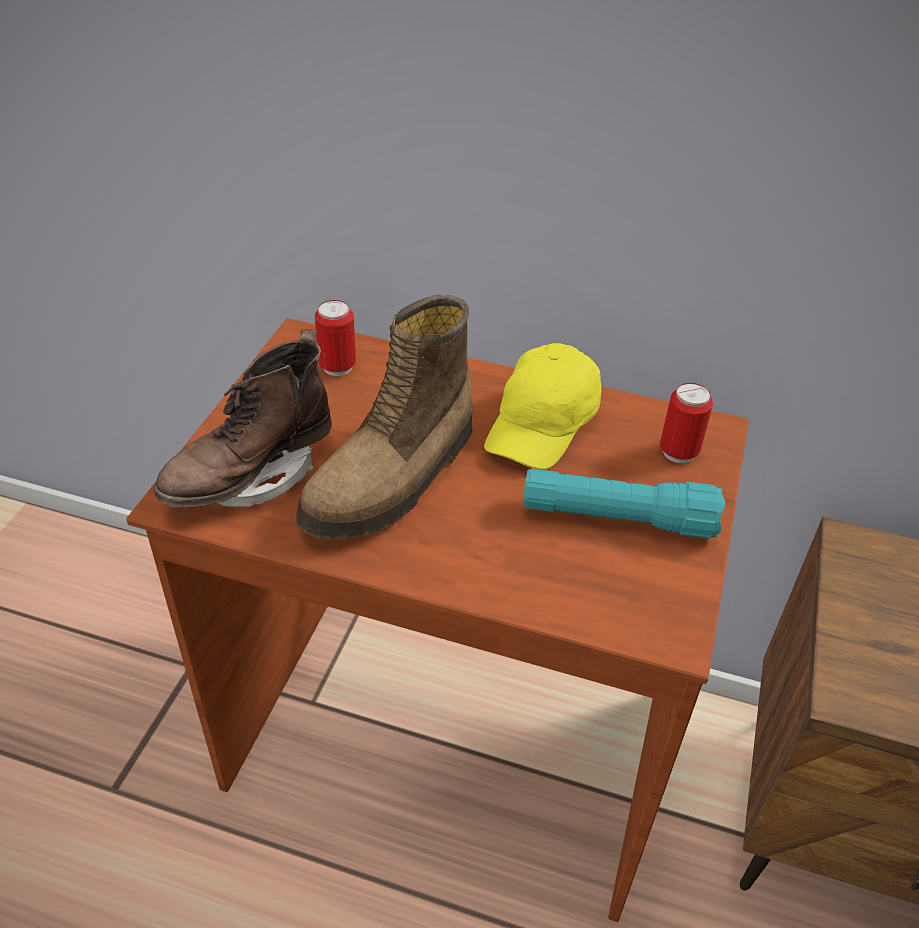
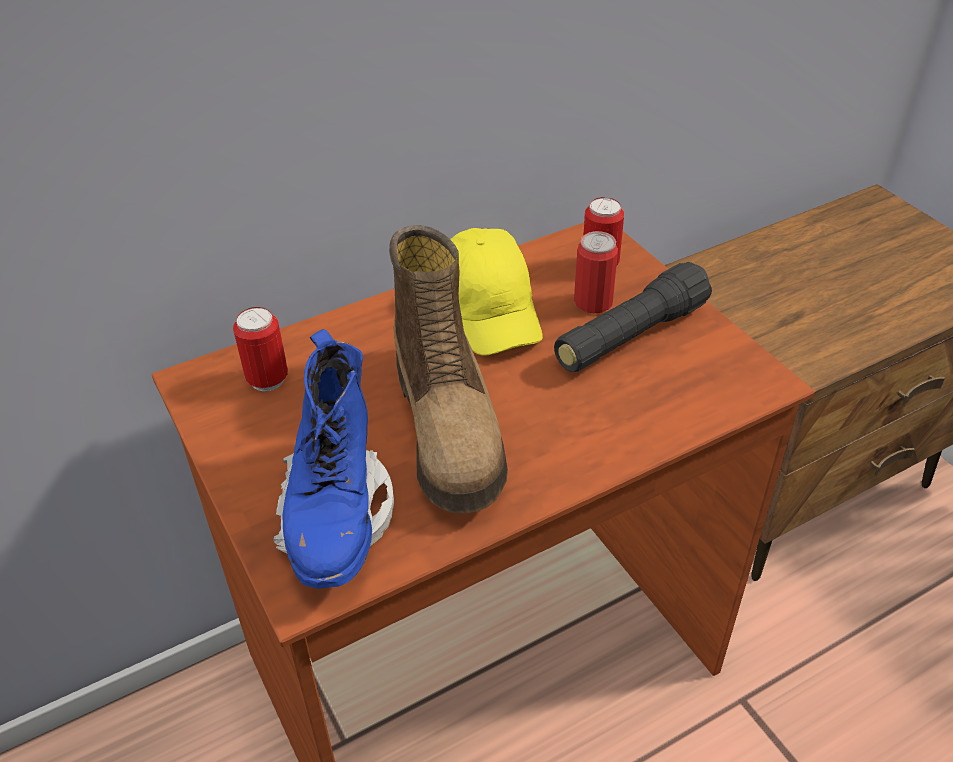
camera: 45 degrees left, 0 degrees up
brown boot [154,329,332,508] -> blue boot [273,329,394,589]
turquoise flashlight [523,469,725,539] -> black flashlight [554,262,712,372]
none -> can [574,231,618,314]

